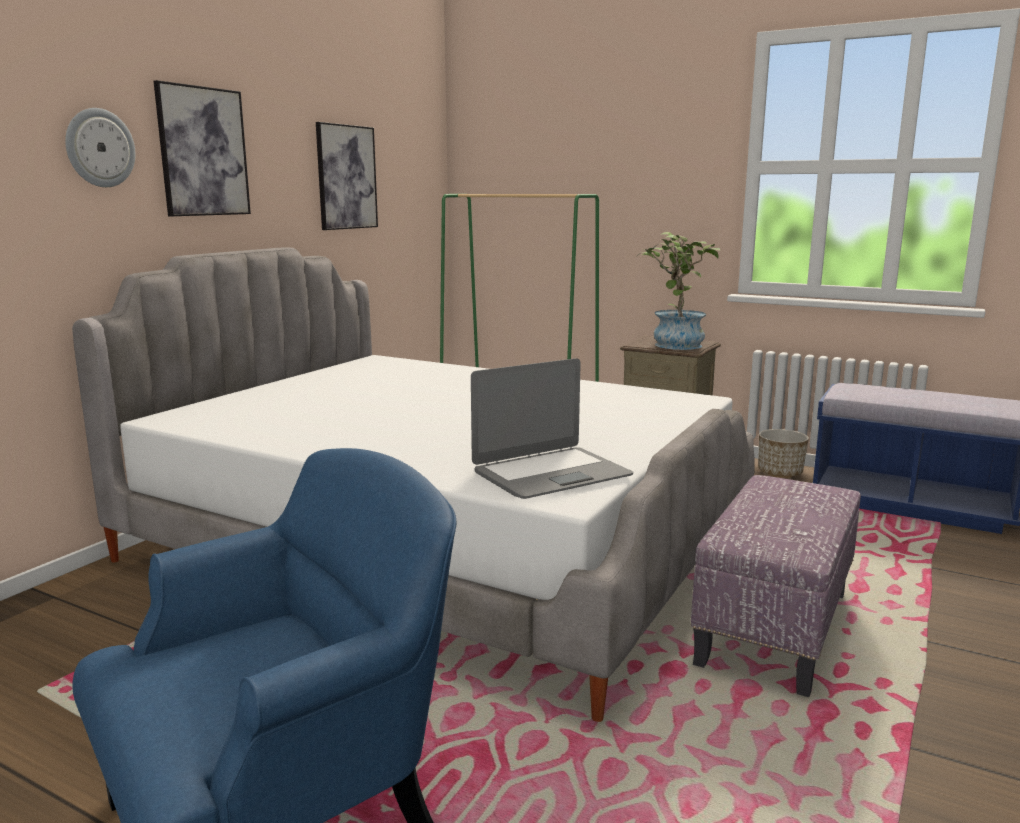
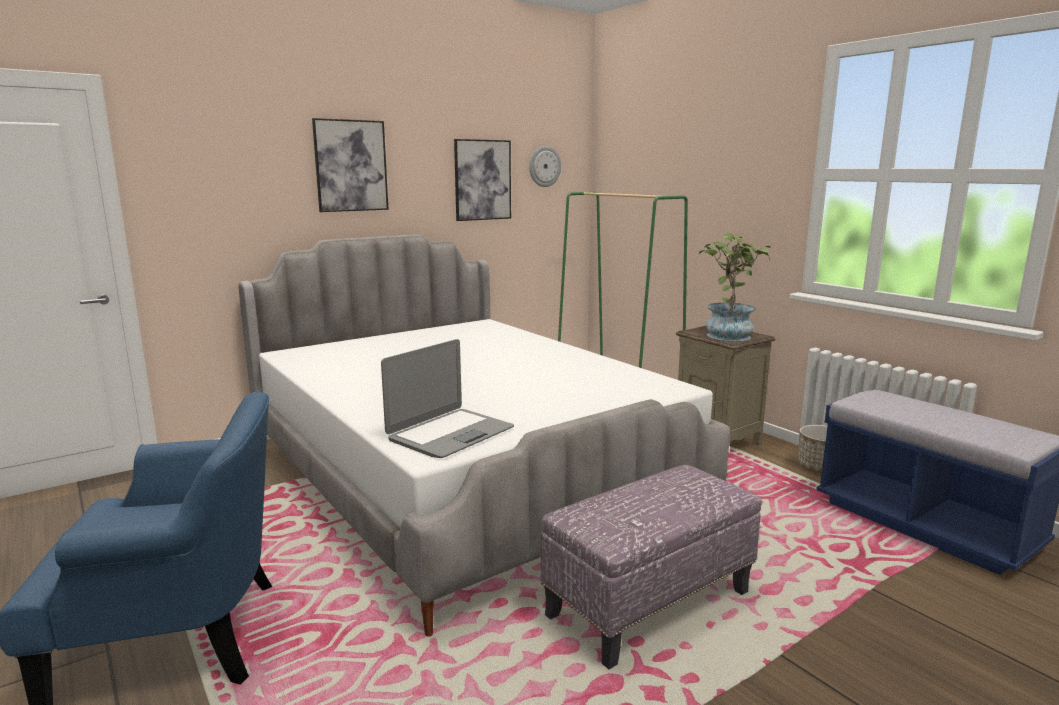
camera: 25 degrees right, 0 degrees up
wall clock [65,108,135,187] -> wall clock moved to [529,146,561,187]
laptop [471,358,633,499] -> laptop turned 45 degrees counterclockwise [381,339,514,458]

